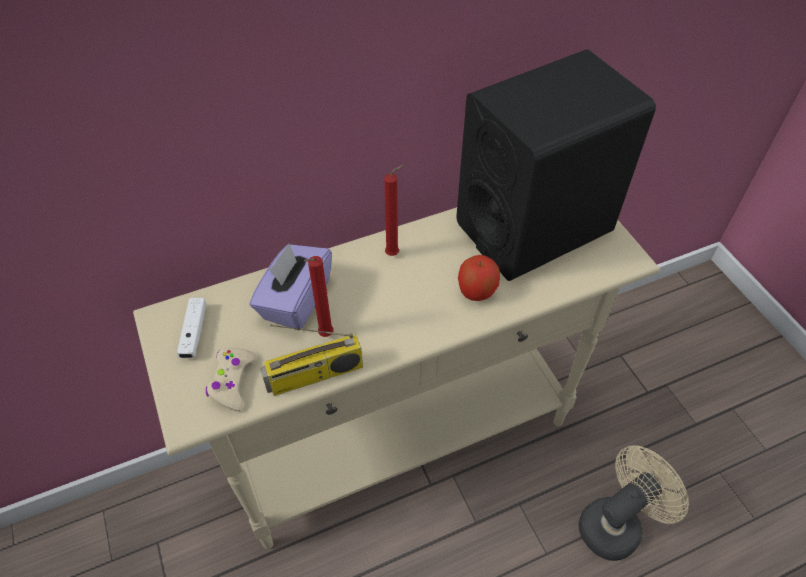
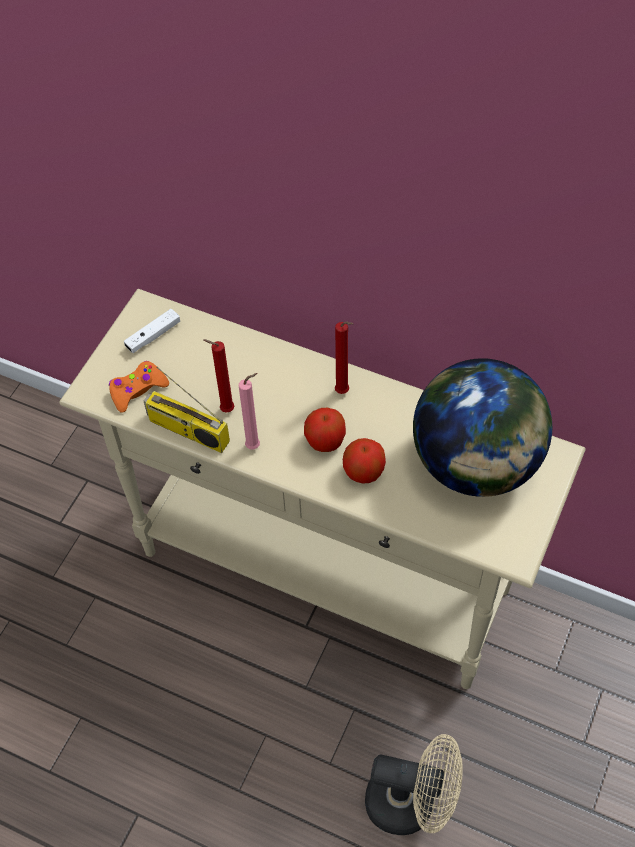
camera: 50 degrees right, 5 degrees up
beige game controller [206,348,256,411] -> orange game controller [109,361,169,413]
purple tissue box [250,243,332,330] -> none
black speaker [456,49,656,281] -> globe [413,358,552,497]
none -> pink candle [239,373,260,449]
none -> apple [304,408,346,452]

